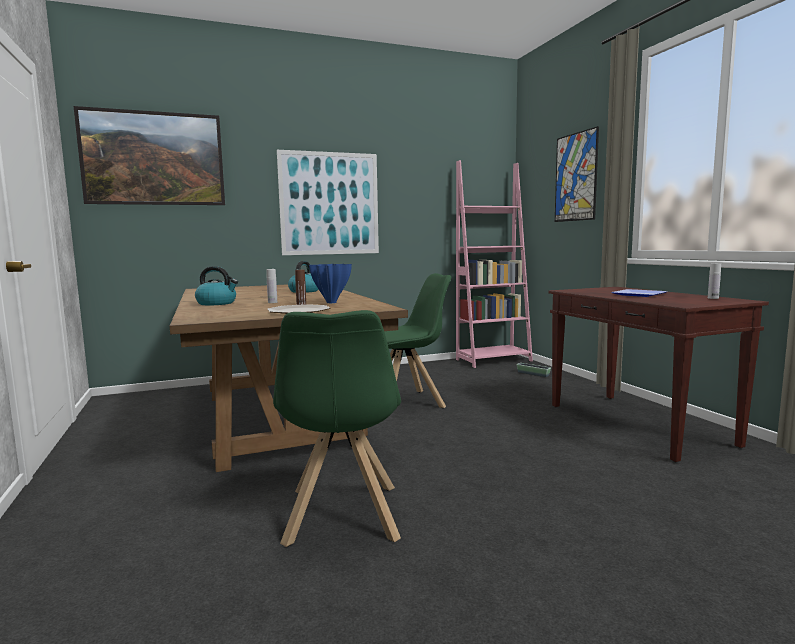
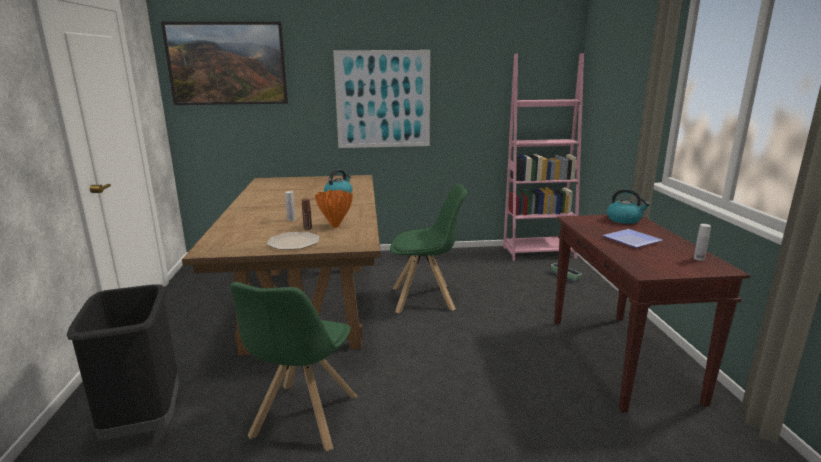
camera: 15 degrees right, 10 degrees up
kettle [195,266,238,305] -> kettle moved to [607,189,650,224]
blue vase [309,264,352,303] -> orange vase [315,190,353,228]
picture [555,126,599,222] -> none
none -> black trash can [67,284,179,440]

